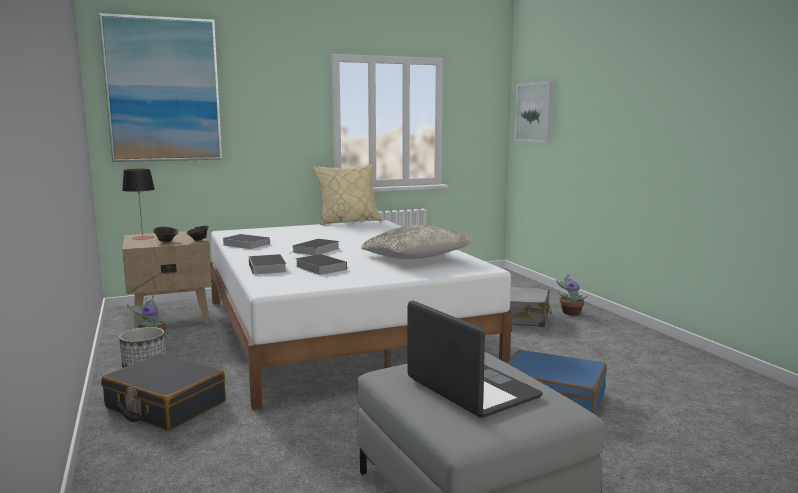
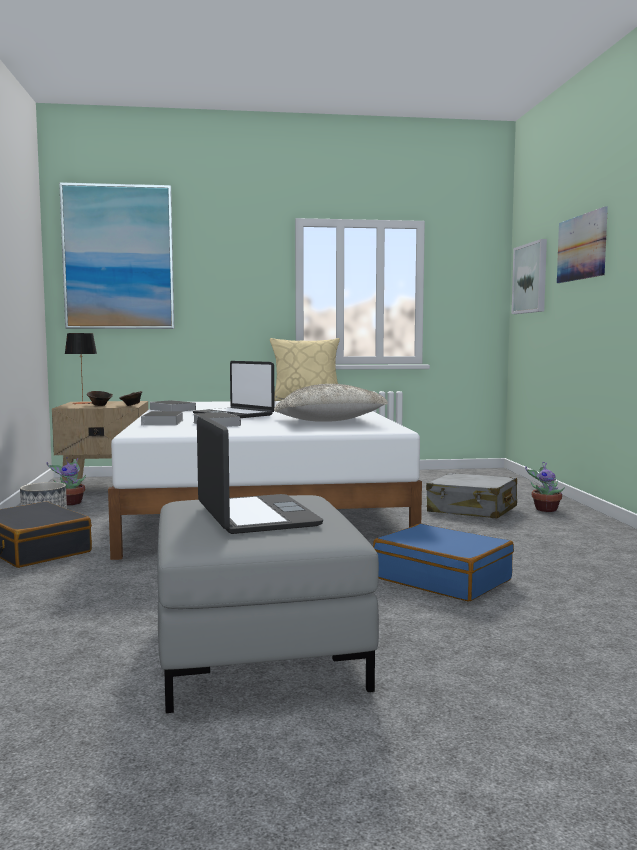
camera: 15 degrees right, 5 degrees down
book [293,239,340,255] -> laptop [193,361,275,418]
none -> picture [557,206,608,283]

